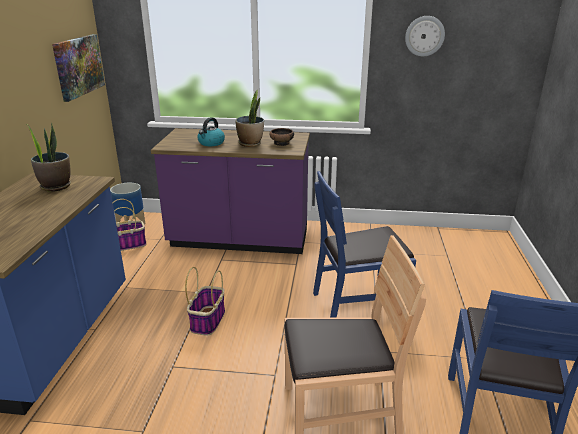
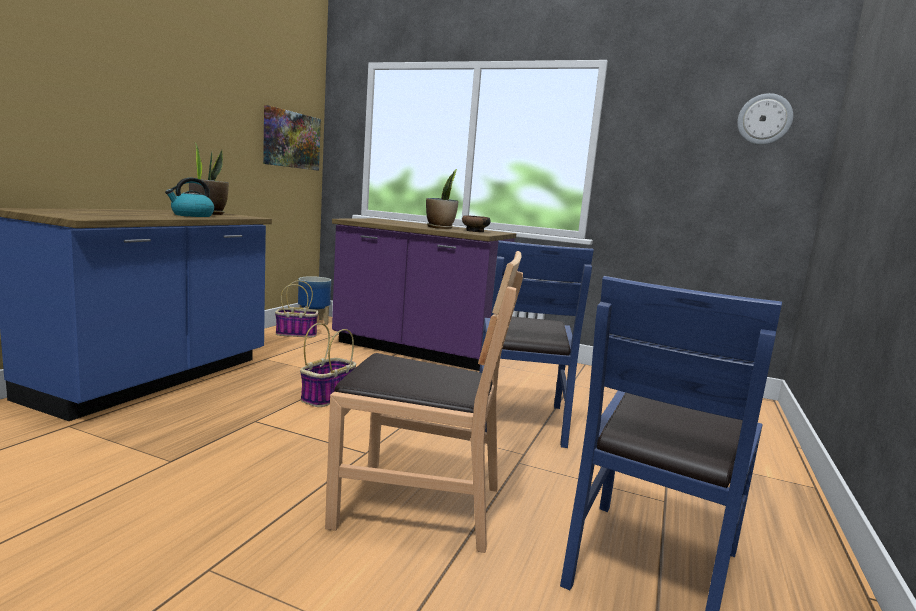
camera: 15 degrees right, 15 degrees down
kettle [198,117,225,146] -> kettle moved to [165,178,214,217]
blue chair [313,171,416,318] -> blue chair turned 90 degrees counterclockwise [479,240,594,448]
wall clock [405,16,445,56] -> wall clock moved to [737,93,793,145]

